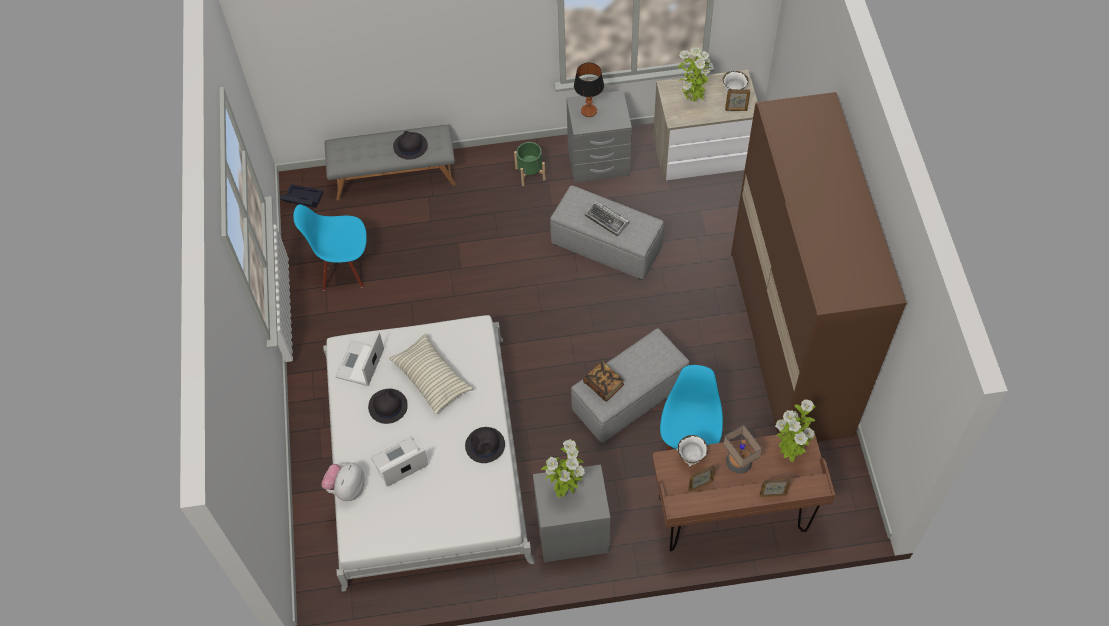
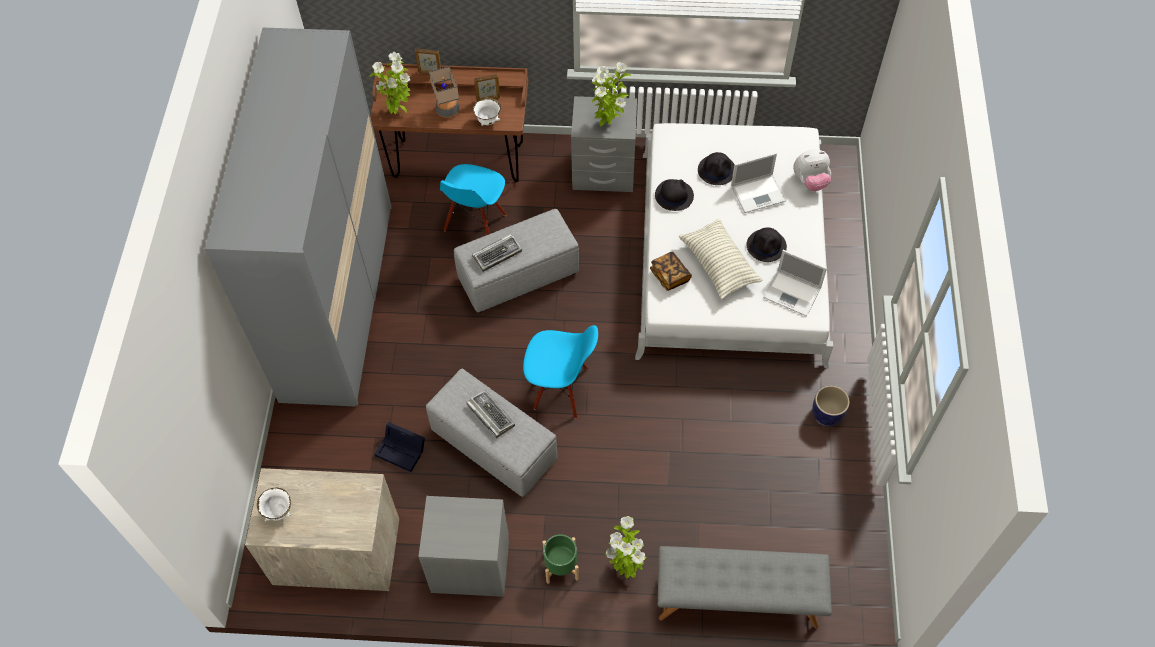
camera: 170 degrees left, 0 degrees up
black storage box [280,184,323,208] -> black storage box moved to [375,422,425,472]
blue chair [293,205,367,291] -> blue chair moved to [523,325,598,419]
plush toy [321,463,364,501] -> plush toy turned 45 degrees clockwise [793,149,831,191]
laptop [335,332,384,386] -> laptop turned 90 degrees clockwise [763,250,827,316]
black hat [393,131,428,160] -> black hat moved to [698,152,734,185]
table lamp [574,63,604,117] -> none
book [583,361,624,402] -> book moved to [650,252,692,291]
potted plant [678,47,711,101] -> potted plant moved to [605,516,646,579]
picture frame [725,89,750,111] -> none
brown wardrobe [731,92,906,442] -> grey wardrobe [205,28,392,407]
none -> keyboard [472,234,522,272]
none -> planter [812,385,850,426]

